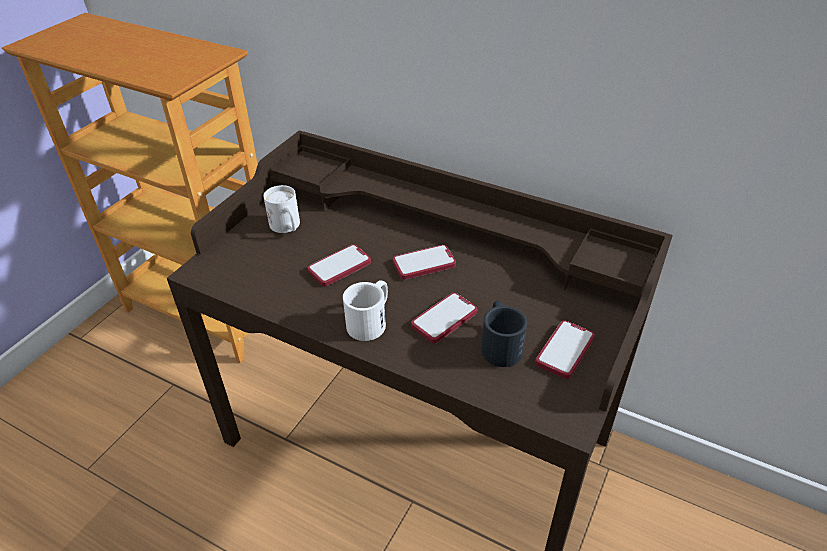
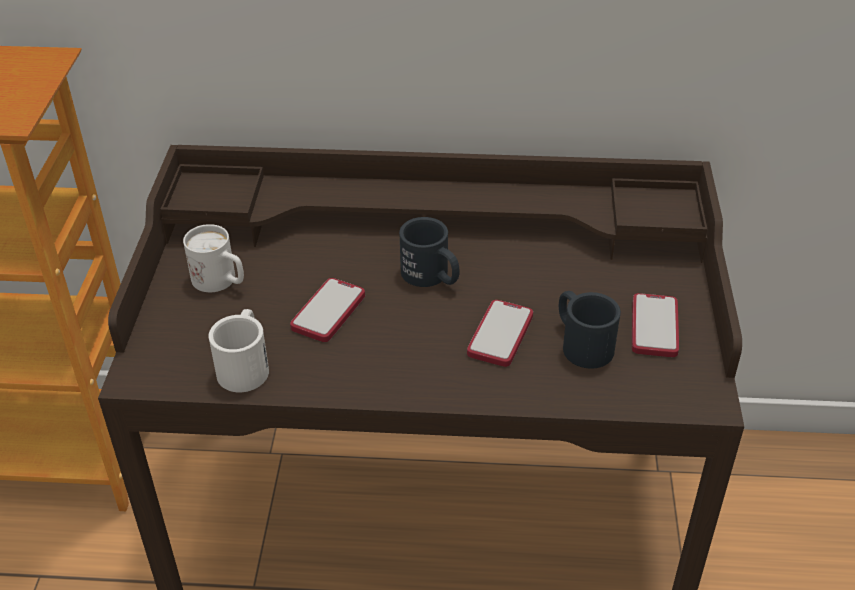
camera: 25 degrees left, 0 degrees up
white mug [343,280,388,341] -> white mug moved to [208,309,269,392]
phone [393,245,456,280] -> black mug [399,217,460,287]

